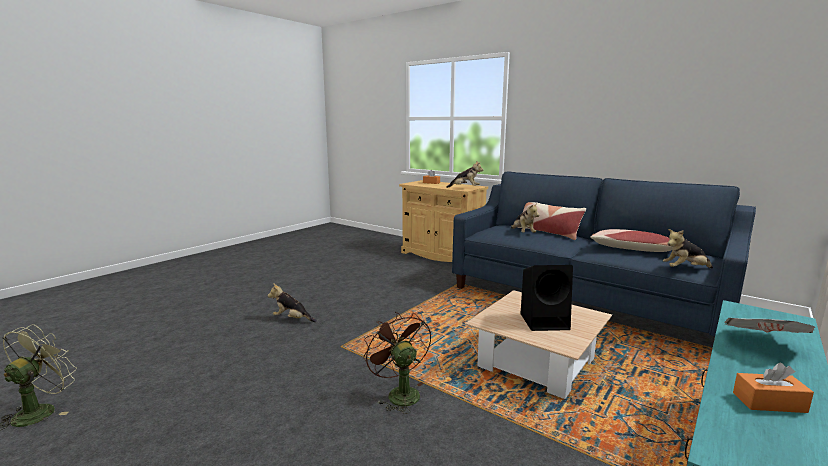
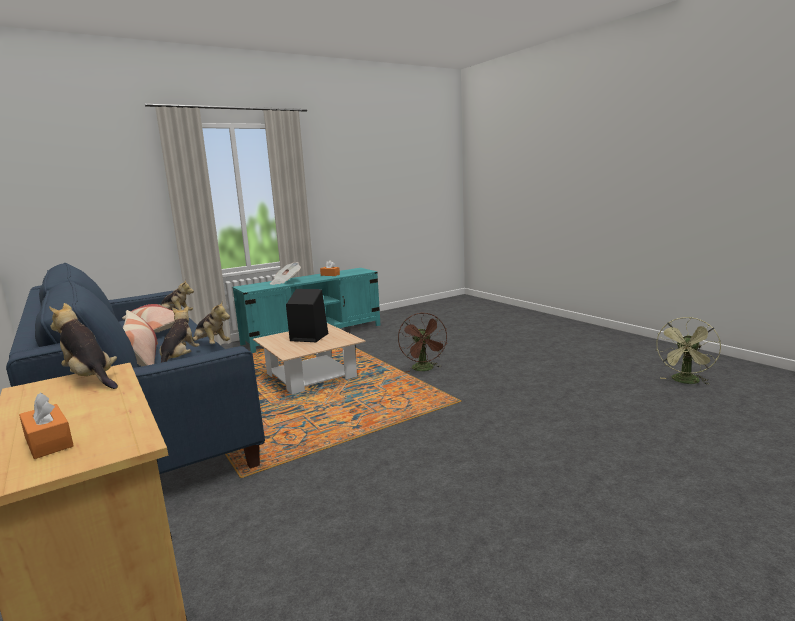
camera: 160 degrees left, 0 degrees up
plush toy [267,283,317,322] -> plush toy moved to [192,302,230,344]

